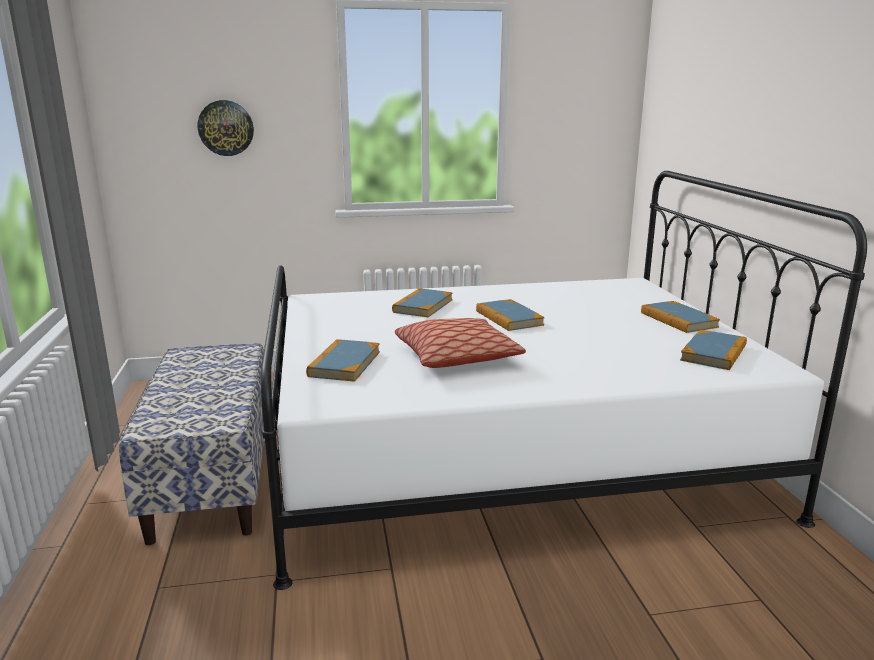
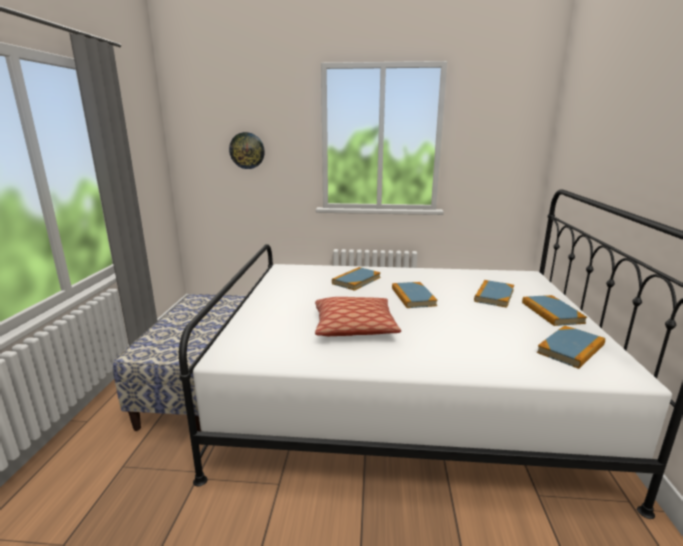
camera: 15 degrees right, 0 degrees up
book [306,339,380,382] -> book moved to [474,280,514,308]

